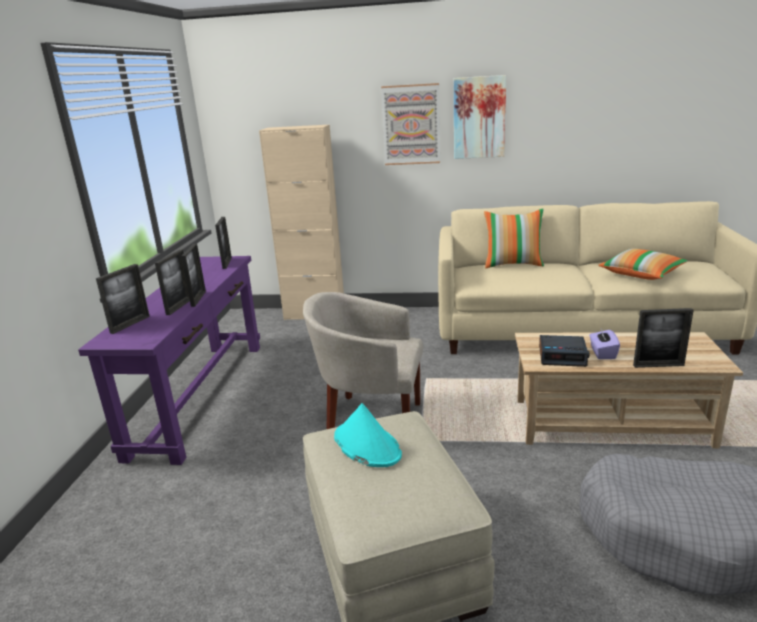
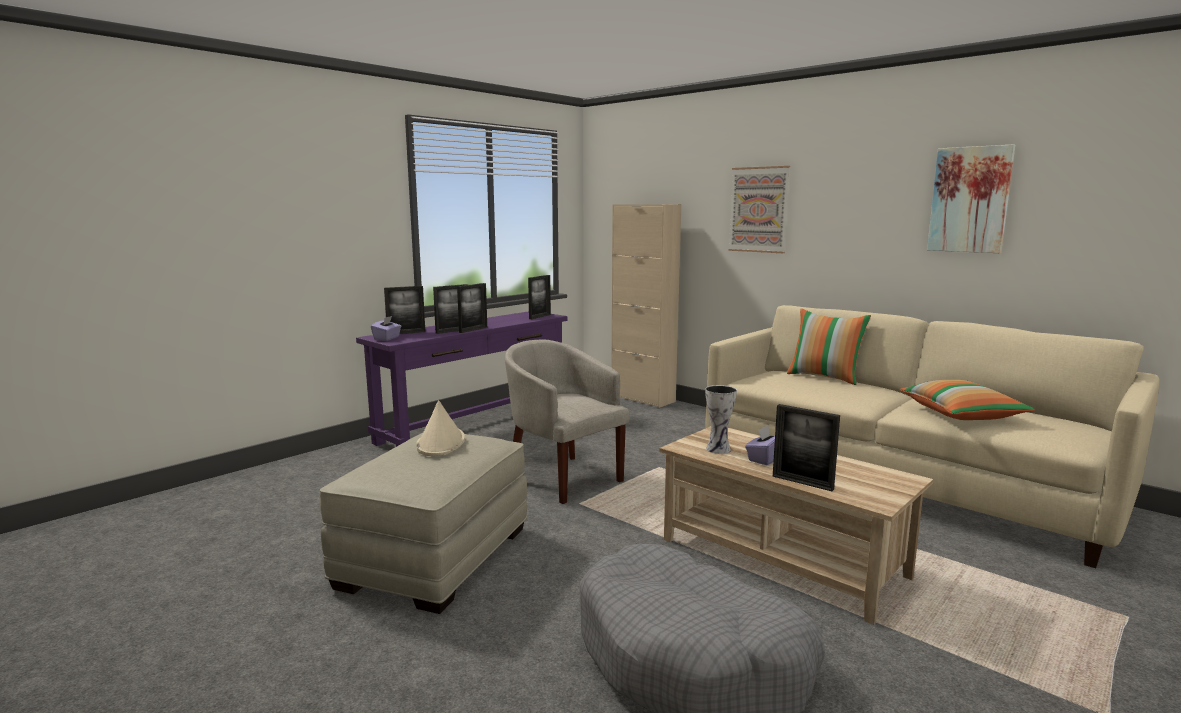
camera: 35 degrees right, 10 degrees down
turquoise hat [334,403,402,467] -> beige hat [416,400,465,456]
picture [454,75,506,159] -> picture moved to [927,144,1015,253]
alarm clock [539,335,589,367] -> vase [705,385,737,454]
none -> purple tissue box [371,316,401,341]

